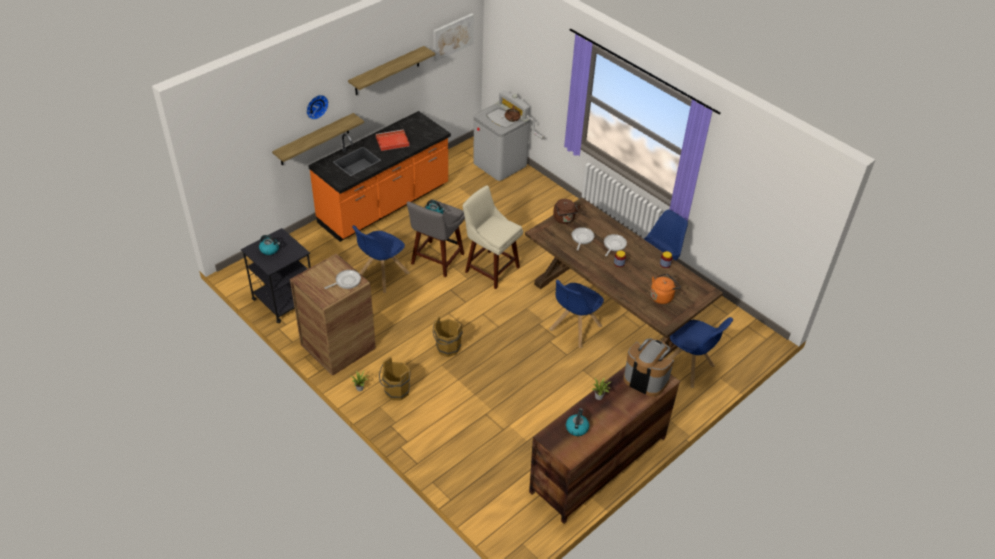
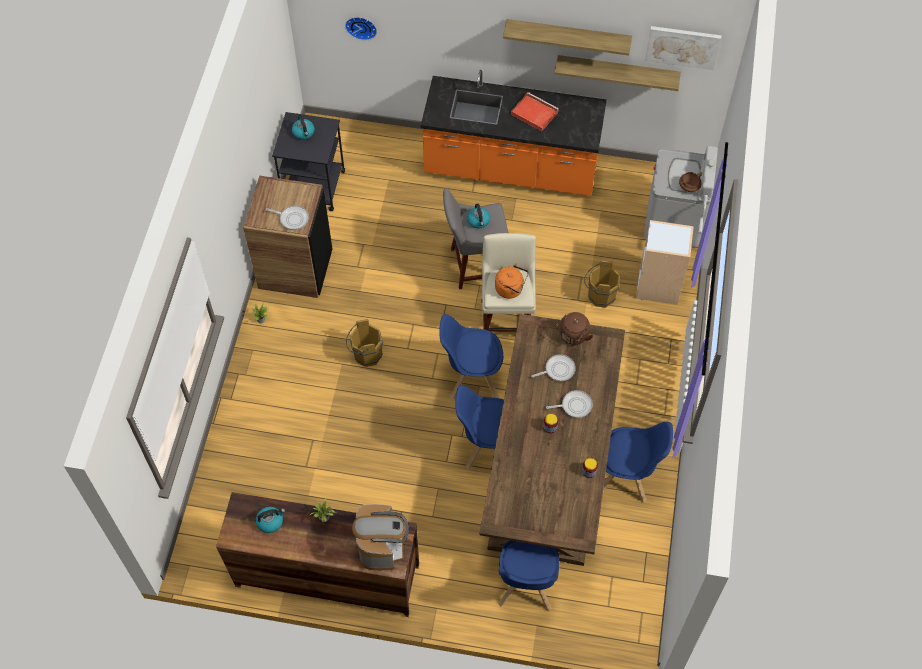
camera: 55 degrees right, 15 degrees up
shelf [272,113,364,165] -> shelf moved to [554,55,681,91]
wall clock [306,95,329,120] -> wall clock moved to [345,17,377,40]
blue chair [352,225,409,293] -> blue chair moved to [439,314,503,399]
brown bucket [379,357,411,400] -> brown bucket moved to [584,260,620,308]
orange kettle [650,273,681,304] -> orange kettle moved to [495,263,528,299]
none -> bookcase [636,220,694,305]

